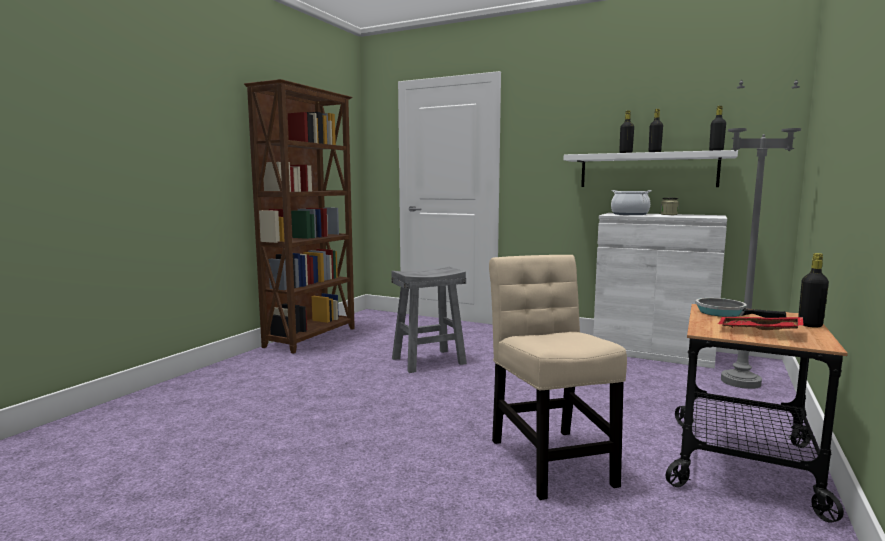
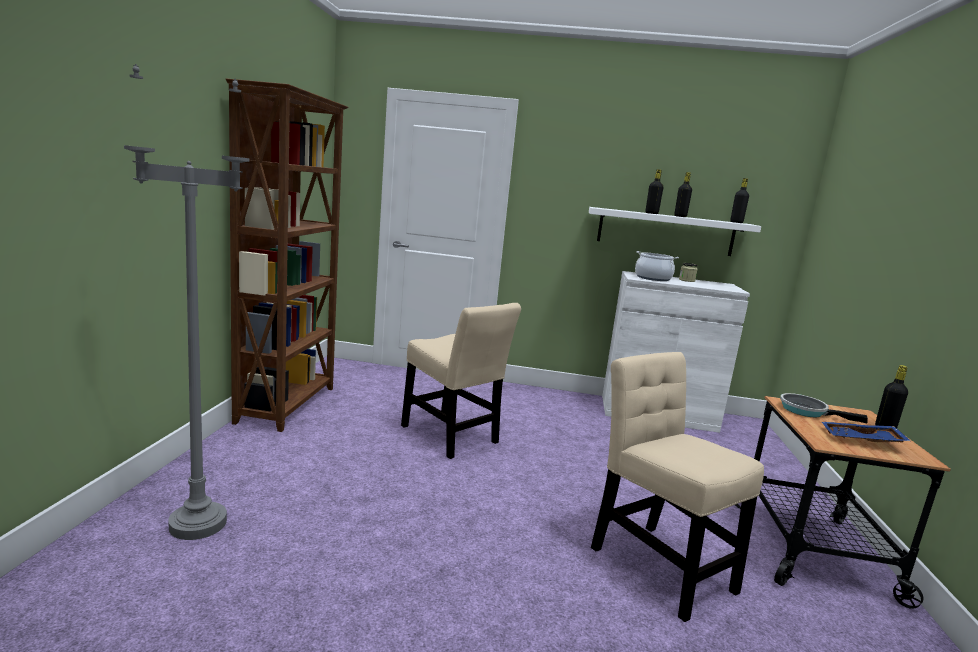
camera: 20 degrees left, 5 degrees up
grey stool [391,267,467,373] -> beige chair [401,303,521,459]
red tray [718,317,804,330] -> blue tray [822,422,911,442]
grey floor lamp [721,80,801,389] -> grey floor lamp moved to [124,64,249,540]

